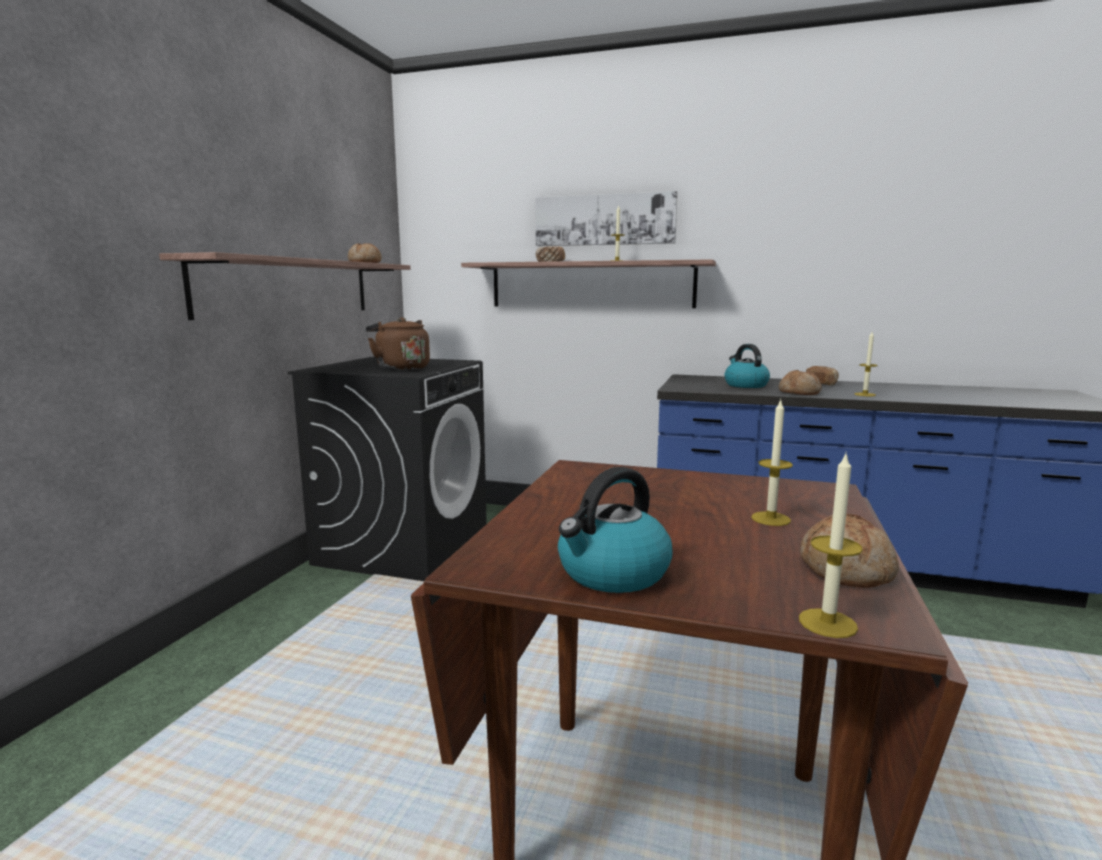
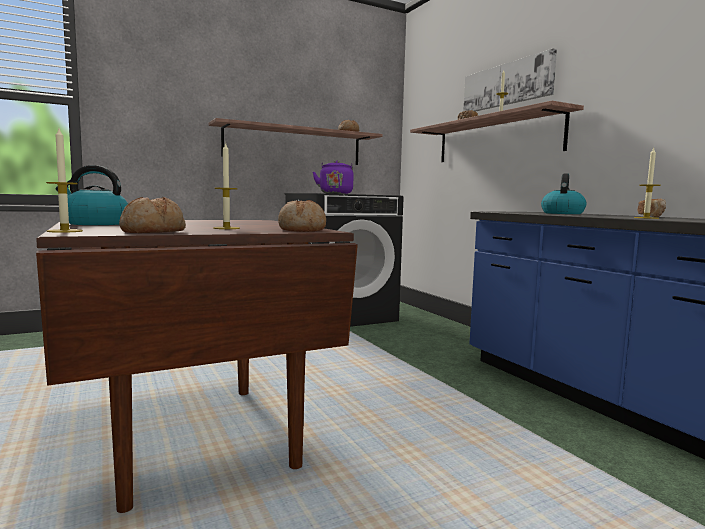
camera: 45 degrees right, 5 degrees down
brown kettle [366,317,430,371] -> purple kettle [313,160,353,194]
bread [779,370,822,395] -> bread moved to [278,200,326,232]

